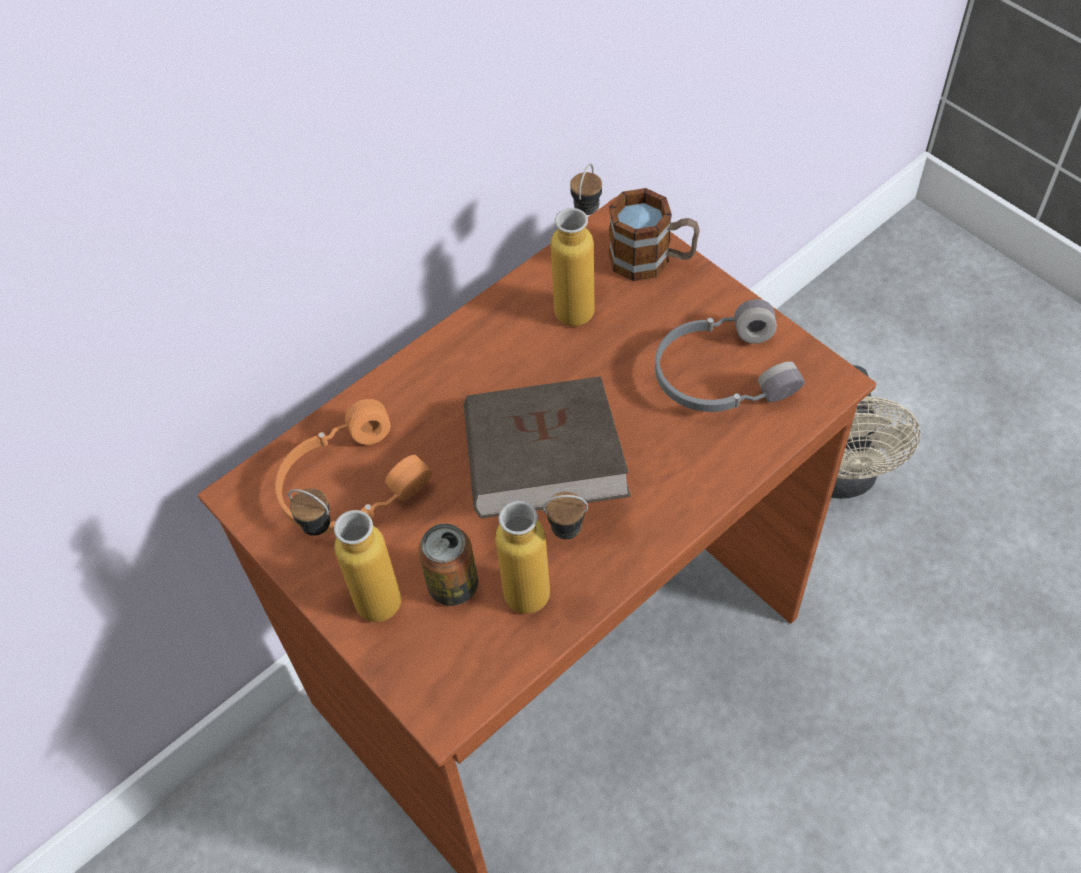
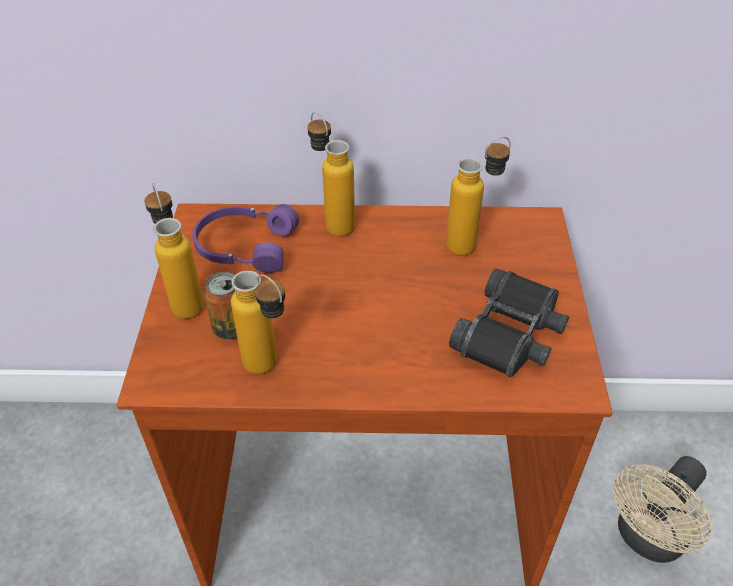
camera: 40 degrees right, 10 degrees down
orange headphones [275,399,432,534] -> purple headphones [192,204,299,273]
brown book [464,376,630,518] -> none
mug [609,188,700,281] -> none
grey headphones [655,299,805,412] -> black binoculars [449,269,569,377]
none -> bottle [307,112,355,236]

